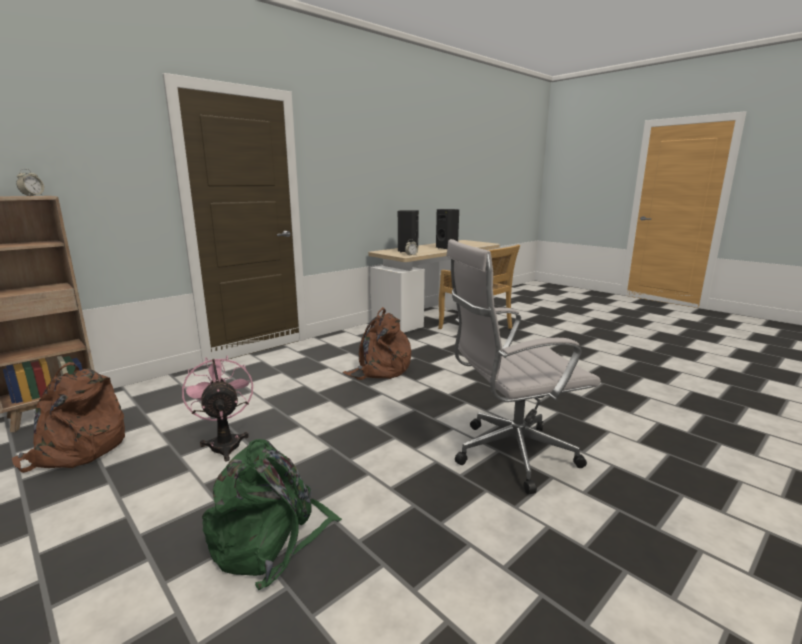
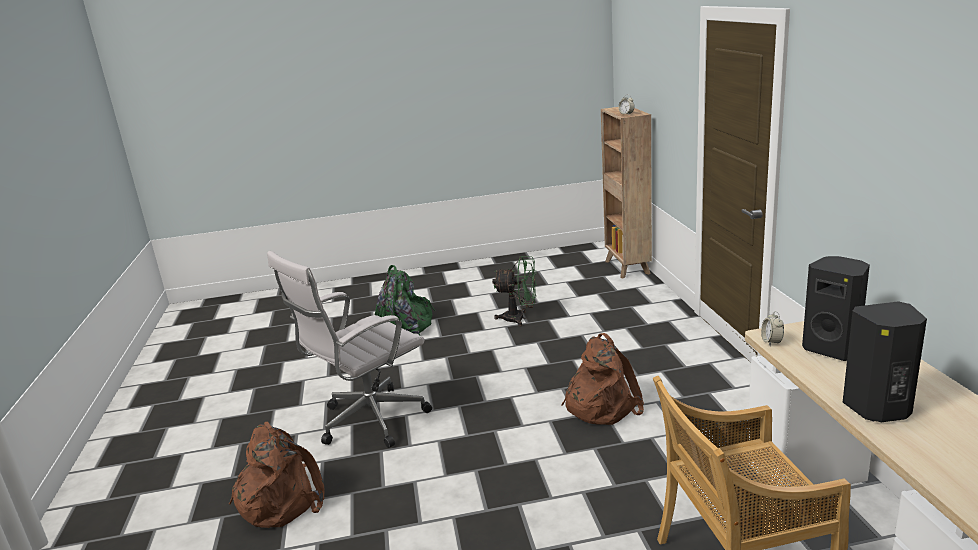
camera: 125 degrees right, 5 degrees up
brown backpack [12,362,125,473] -> brown backpack moved to [229,422,325,528]
pink fan [182,355,253,462] -> green fan [492,256,537,326]
white office chair [446,239,601,494] -> white office chair turned 150 degrees counterclockwise [267,251,432,448]

